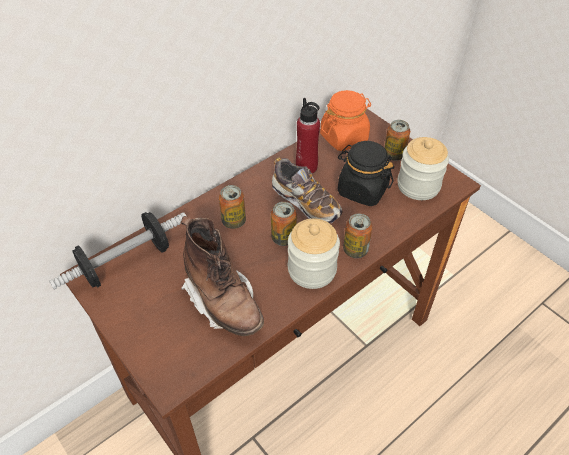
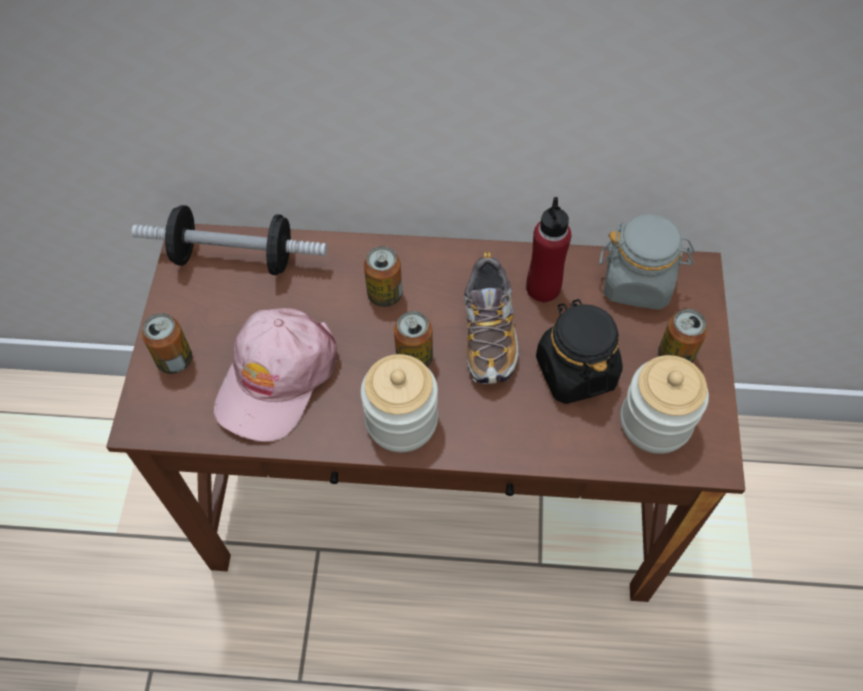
camera: 45 degrees right, 10 degrees up
brown boot [180,216,264,336] -> pink cap [214,308,337,442]
orange jar [320,90,371,151] -> grey jar [599,214,695,310]
can [343,213,372,258] -> can moved to [142,313,192,374]

